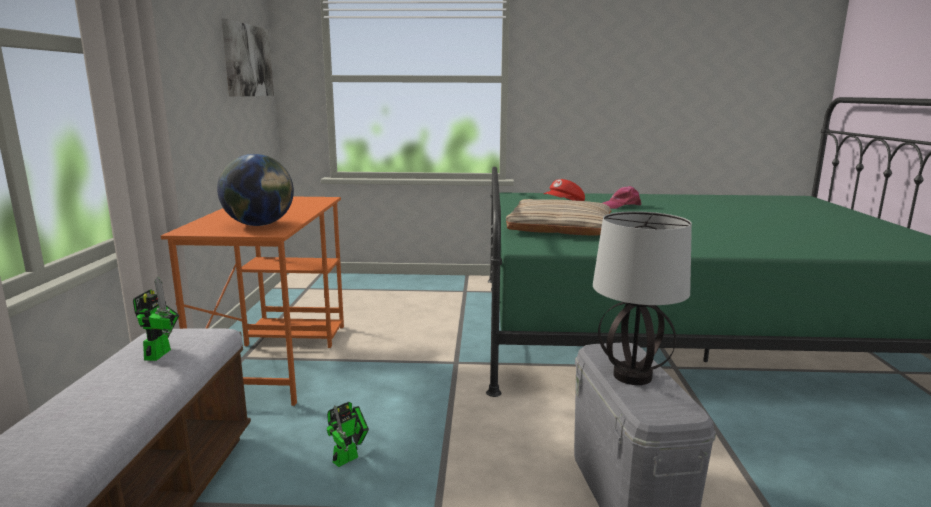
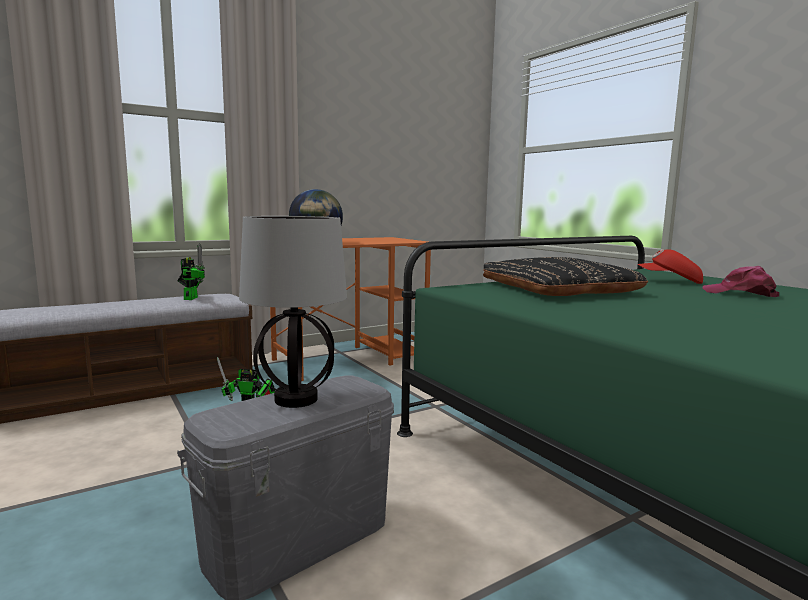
camera: 55 degrees right, 5 degrees down
toy robot [133,277,179,361] -> toy robot turned 60 degrees counterclockwise [178,243,205,300]
picture [221,19,274,97] -> none
beige pillow [506,199,611,235] -> black pillow [483,257,649,296]

